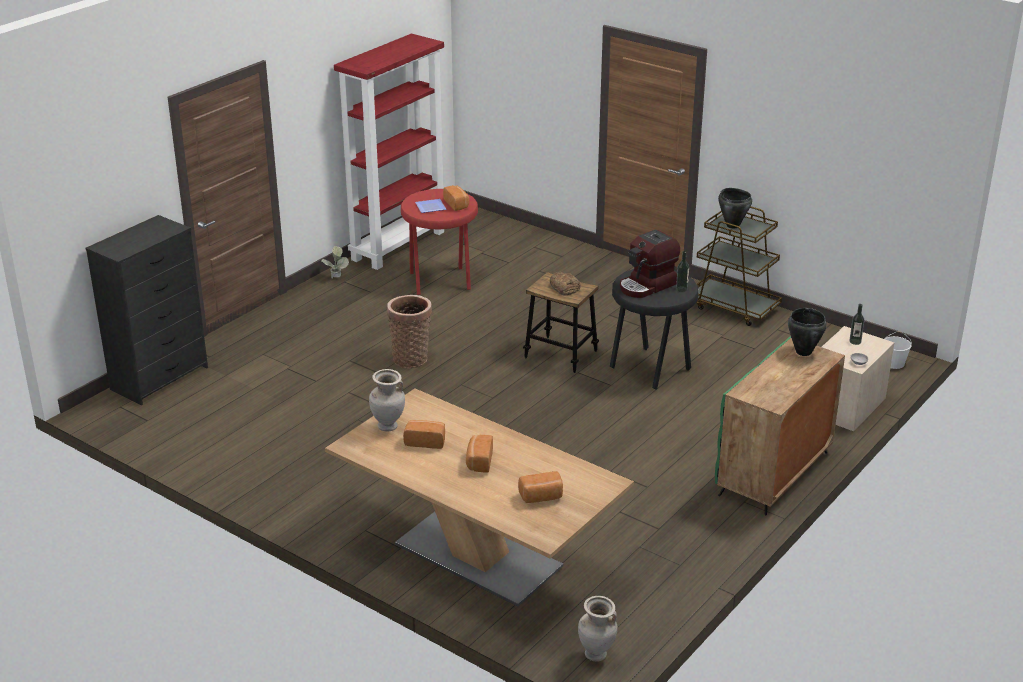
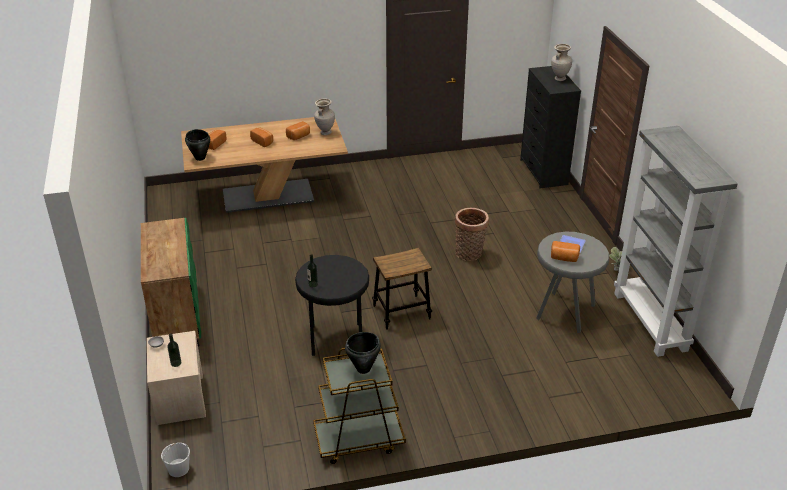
camera: 130 degrees right, 5 degrees up
red bookcase [334,34,444,270] -> grey bookcase [614,126,738,357]
red stool [401,189,478,295] -> grey stool [536,232,609,333]
bread [550,272,581,296] -> none
beige vase [578,596,617,662] -> beige vase moved to [551,44,572,81]
coffee machine [620,230,680,298] -> none
black cooking pot [788,308,827,356] -> black cooking pot moved to [185,129,210,161]

